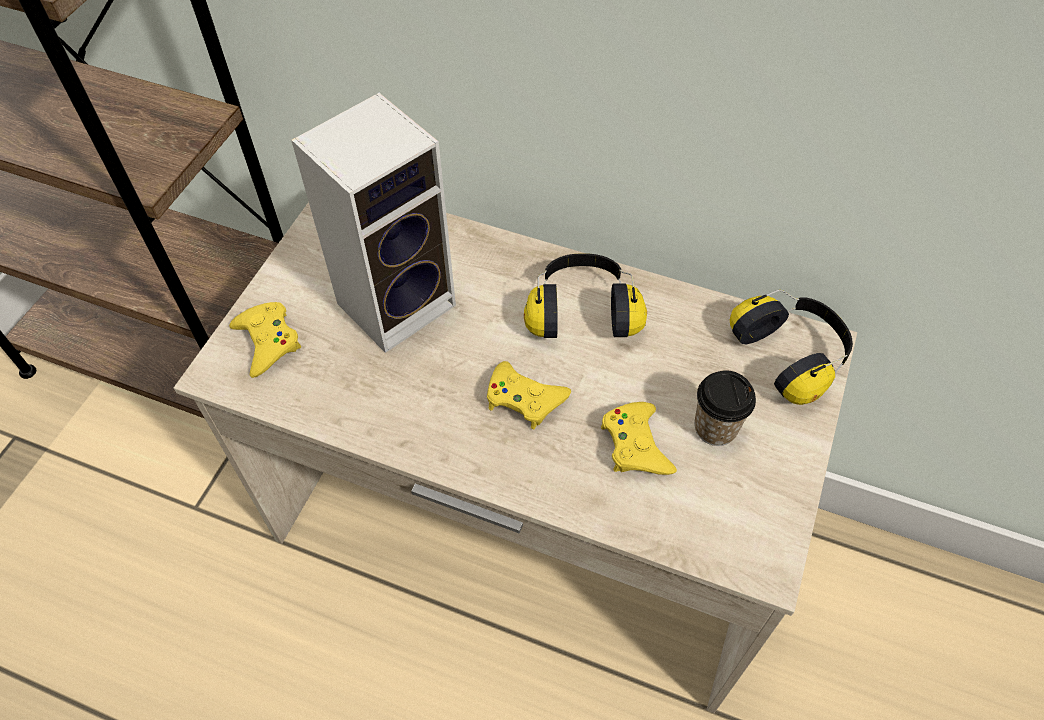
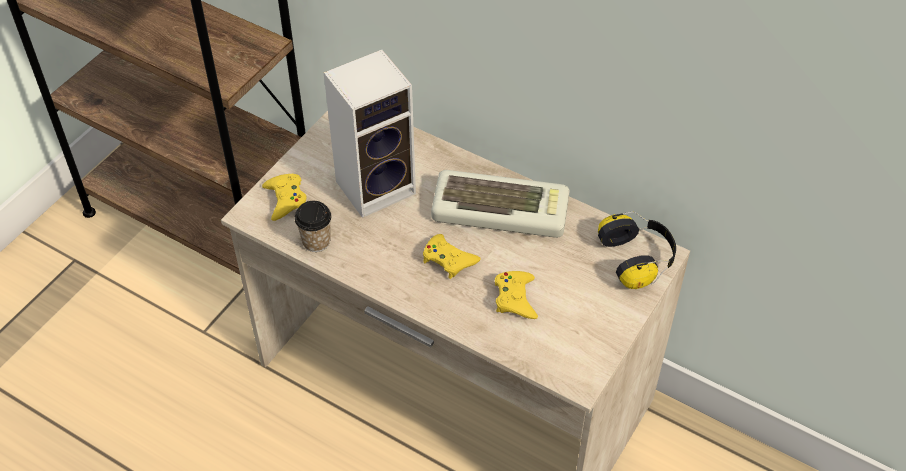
camera: 10 degrees right, 5 degrees down
headphones [524,253,647,338] -> keyboard [431,170,570,238]
cup [694,370,756,446] -> cup moved to [294,201,332,252]

